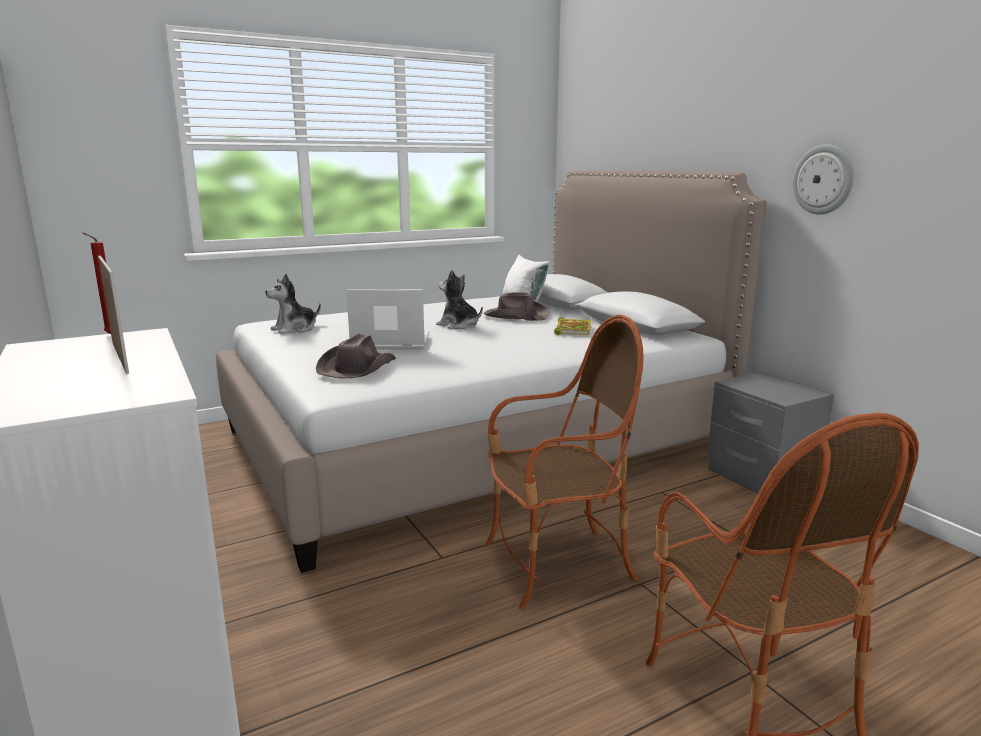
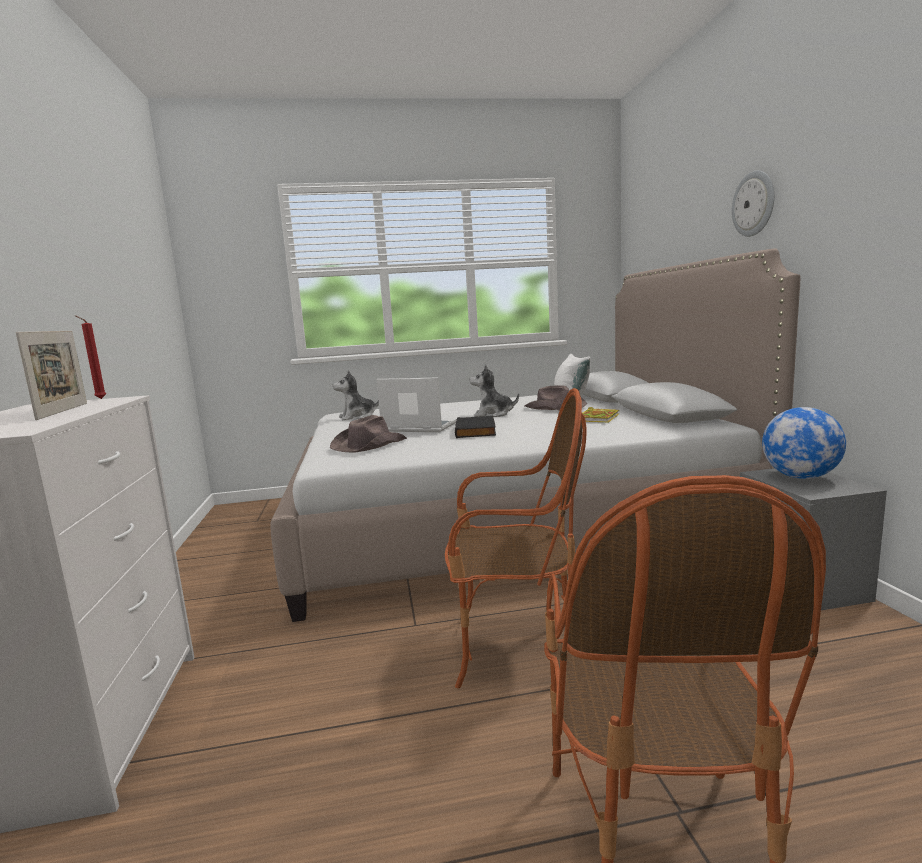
camera: 20 degrees right, 5 degrees down
plush toy [436,270,483,329] -> plush toy turned 45 degrees counterclockwise [470,364,519,417]
wall clock [792,144,854,215] -> wall clock moved to [732,170,774,237]
none -> black book [455,416,496,438]
none -> globe [762,407,846,479]

